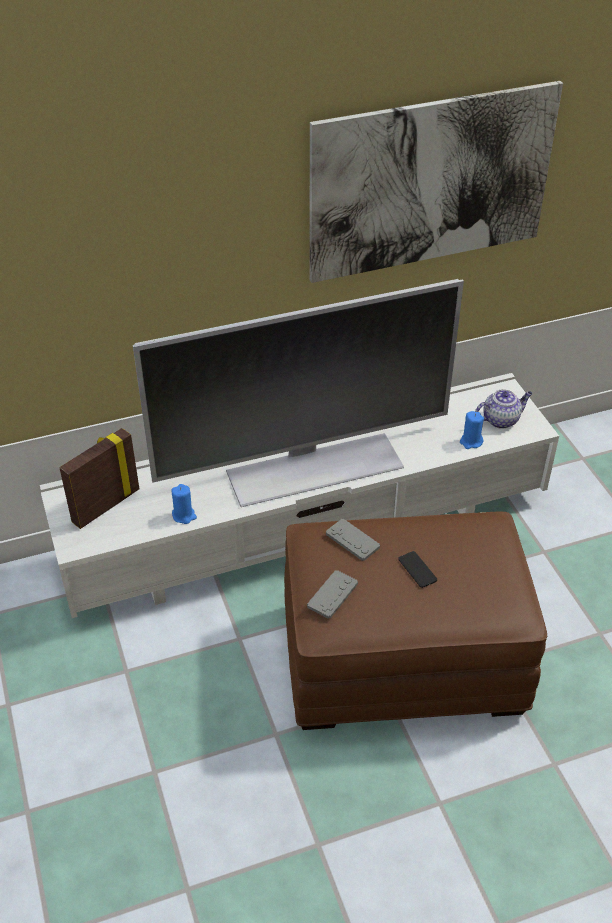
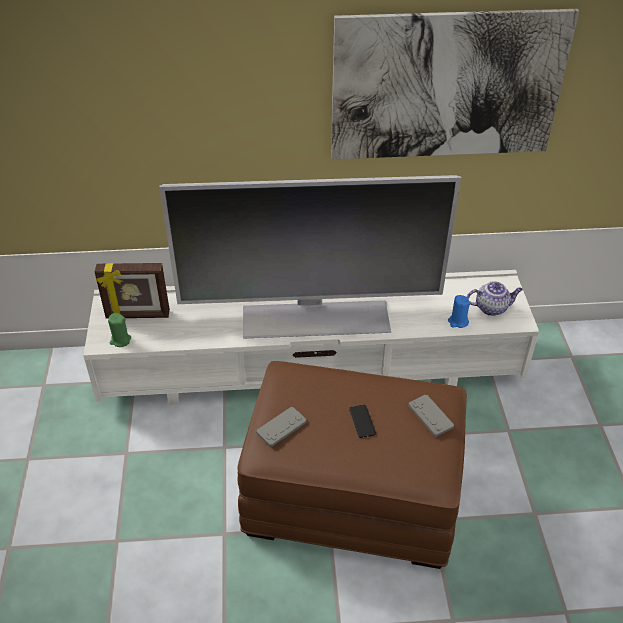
camera: 15 degrees right, 0 degrees up
picture frame [59,428,139,529] -> picture frame turned 150 degrees counterclockwise [94,263,170,319]
blue candle [171,484,197,524] -> none
grey game controller [326,519,380,561] -> grey game controller moved to [408,394,454,437]
none -> green candle [108,313,131,347]

